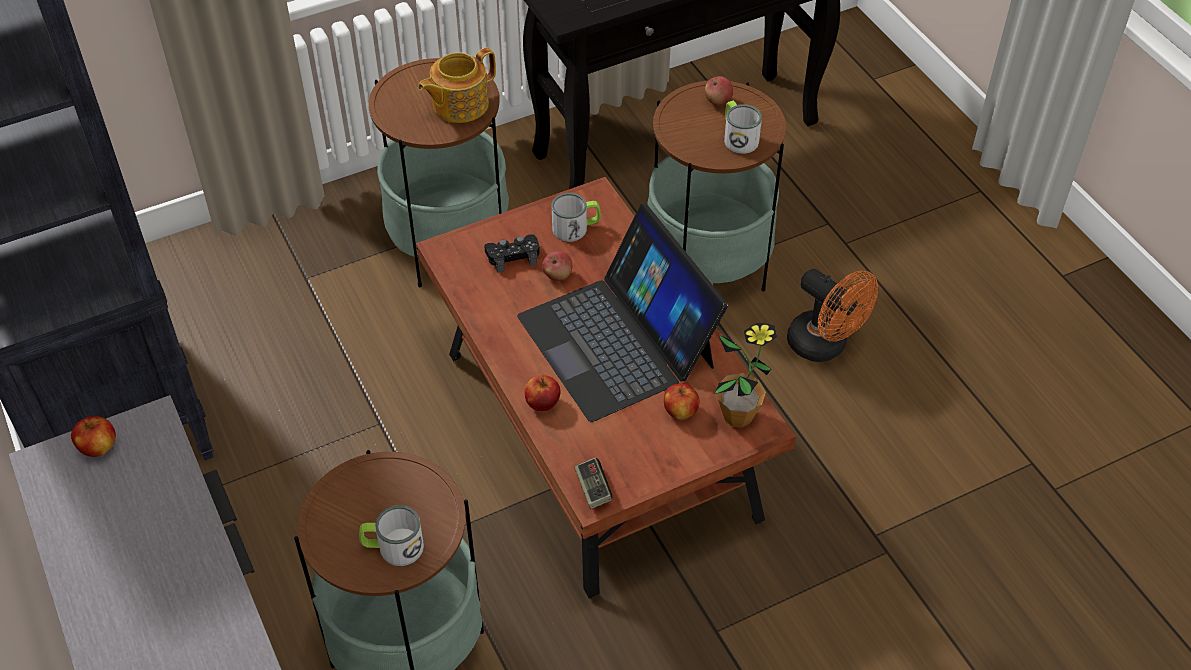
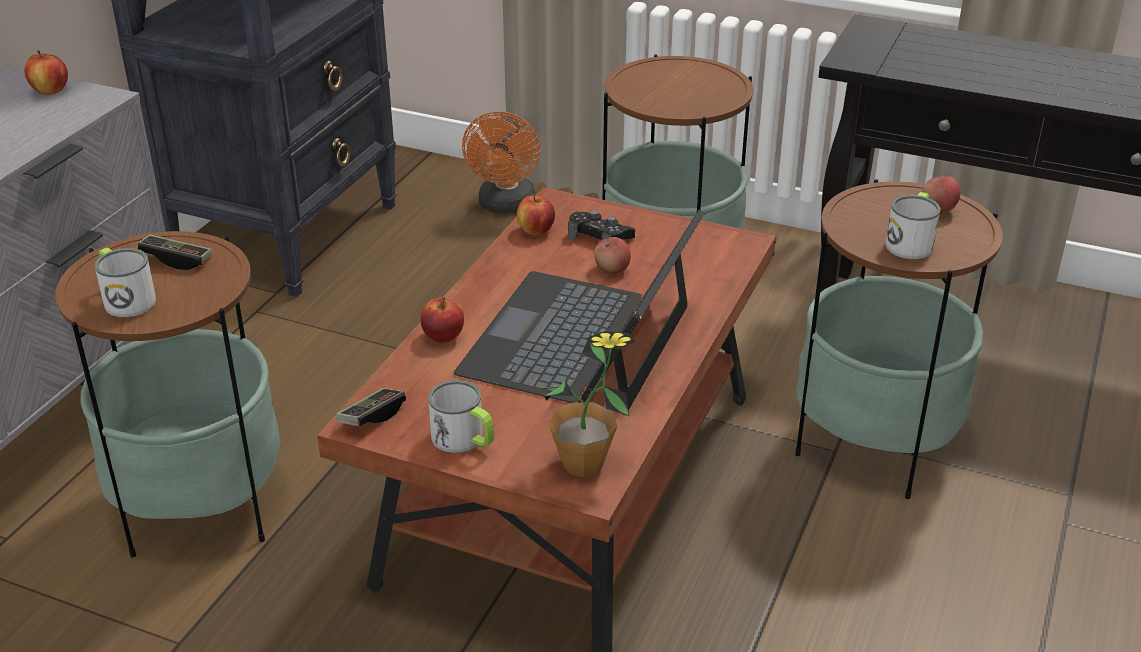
camera: 50 degrees right, 15 degrees down
teapot [418,48,496,123] -> none
mug [552,193,601,242] -> mug moved to [428,380,494,453]
apple [664,384,699,420] -> apple moved to [517,193,555,235]
orange fan [787,269,878,362] -> orange fan moved to [462,111,540,213]
none -> game controller [138,234,212,270]

